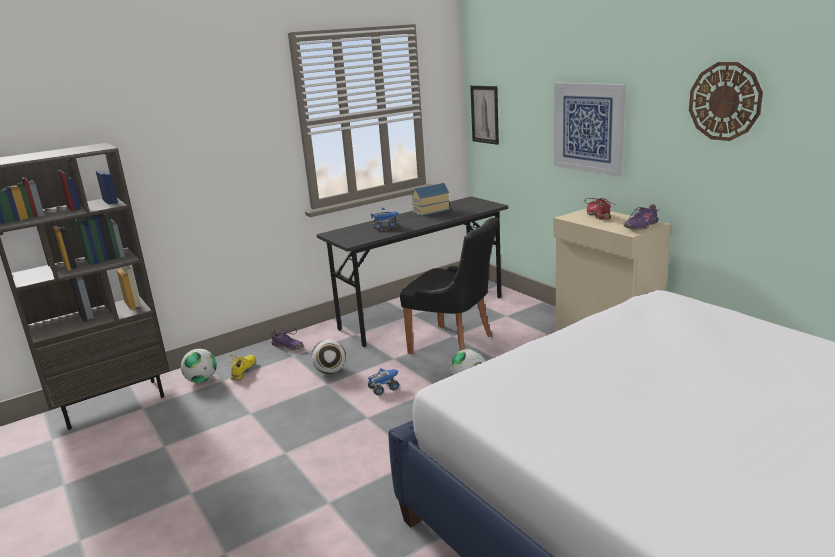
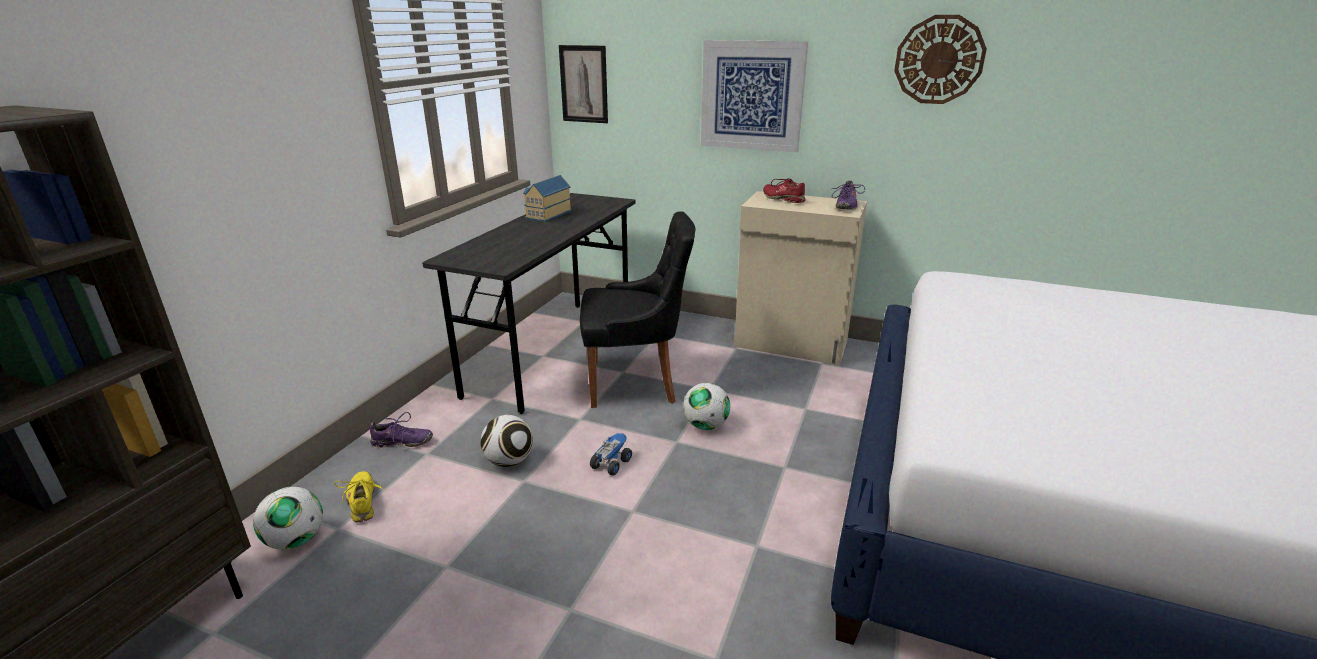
camera: 35 degrees left, 5 degrees up
toy truck [370,207,399,230] -> none

